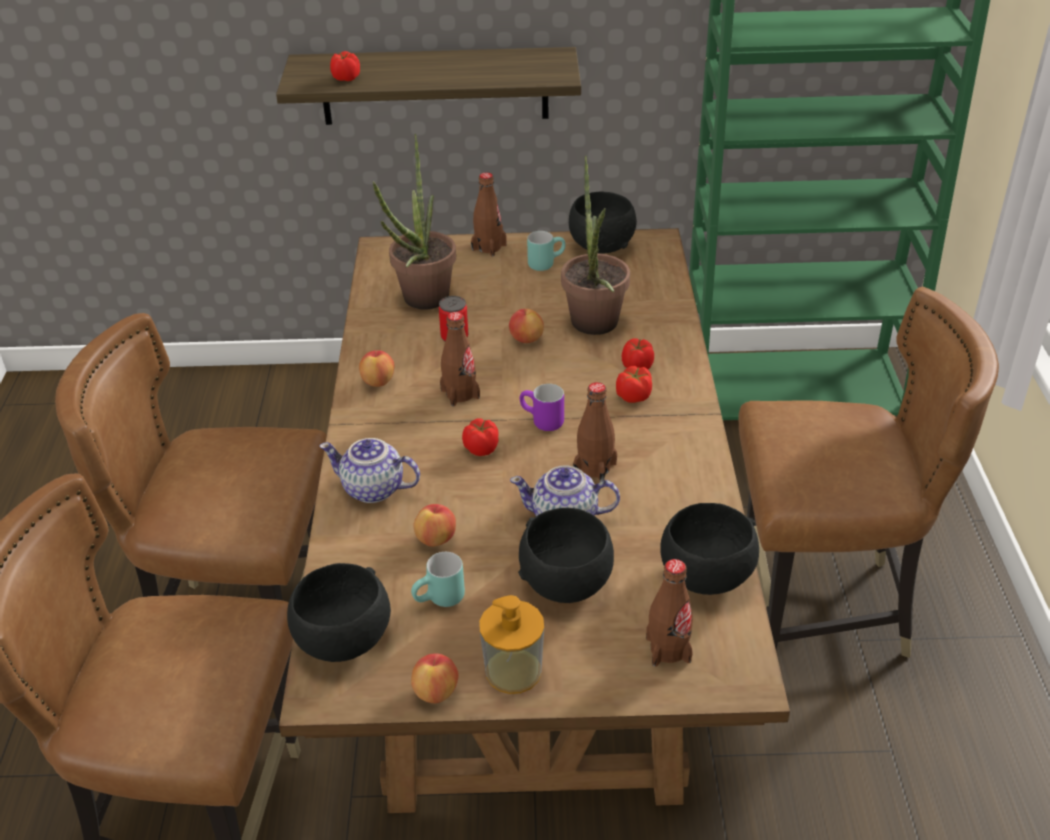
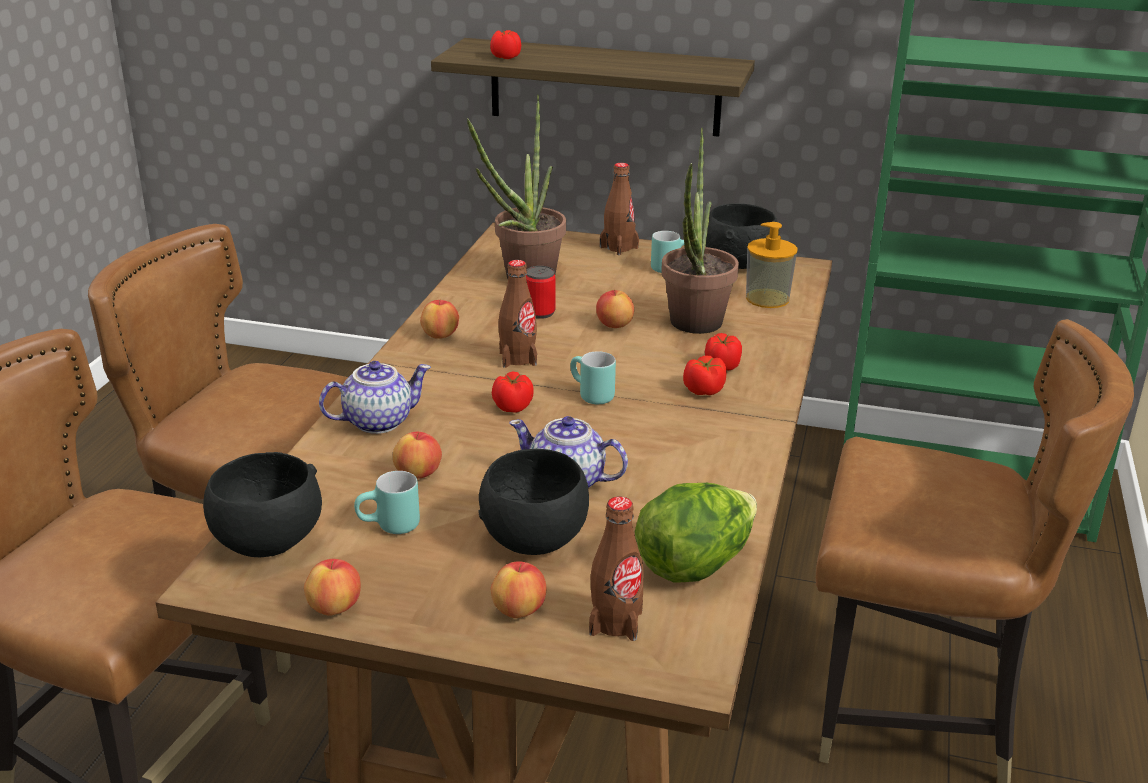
camera: 15 degrees right, 10 degrees down
teapot [319,438,420,503] -> teapot turned 120 degrees clockwise [319,361,431,434]
soap dispenser [479,595,544,694] -> soap dispenser moved to [746,222,798,308]
purple mug [520,384,564,431] -> turquoise mug [570,351,616,404]
brown bottle [573,382,617,482] -> none
black bowl [660,503,759,595] -> lettuce [635,483,757,583]
none -> apple [491,561,546,618]

